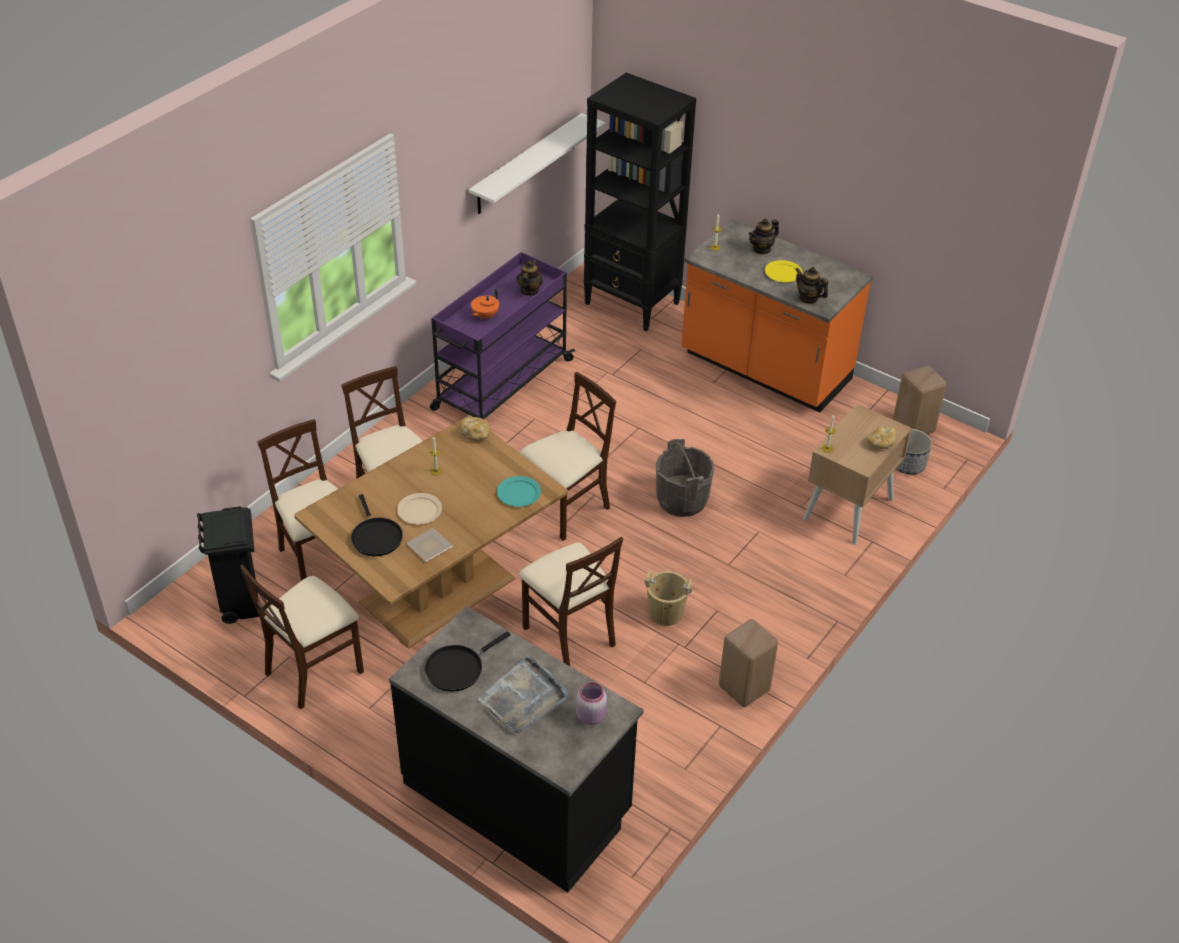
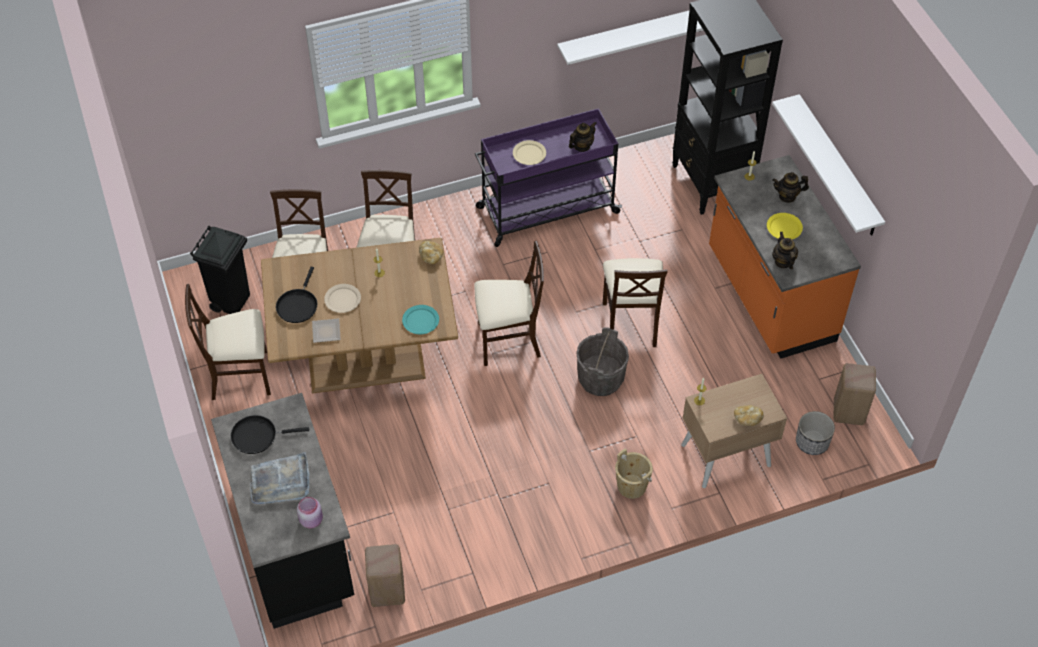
camera: 35 degrees right, 10 degrees up
orange teapot [471,289,499,320] -> beige plate [513,140,546,165]
beige chair [519,536,623,666] -> beige chair moved to [603,258,668,347]
beige bucket [645,571,692,626] -> beige bucket moved to [615,448,653,499]
beige stool [719,619,778,707] -> beige stool moved to [365,544,405,607]
none -> white shelf [772,94,885,236]

